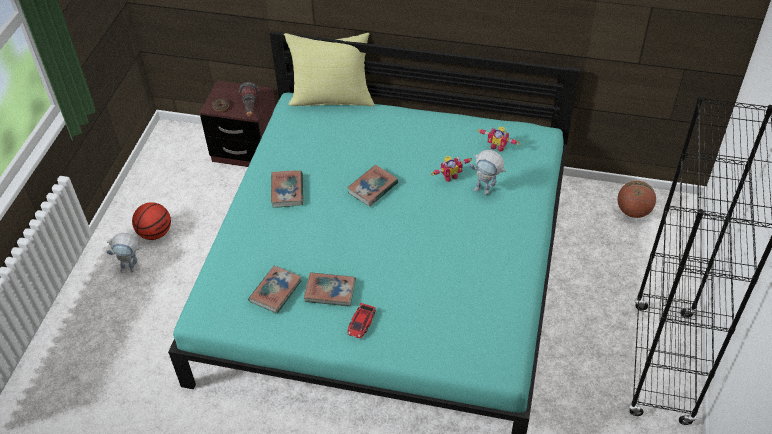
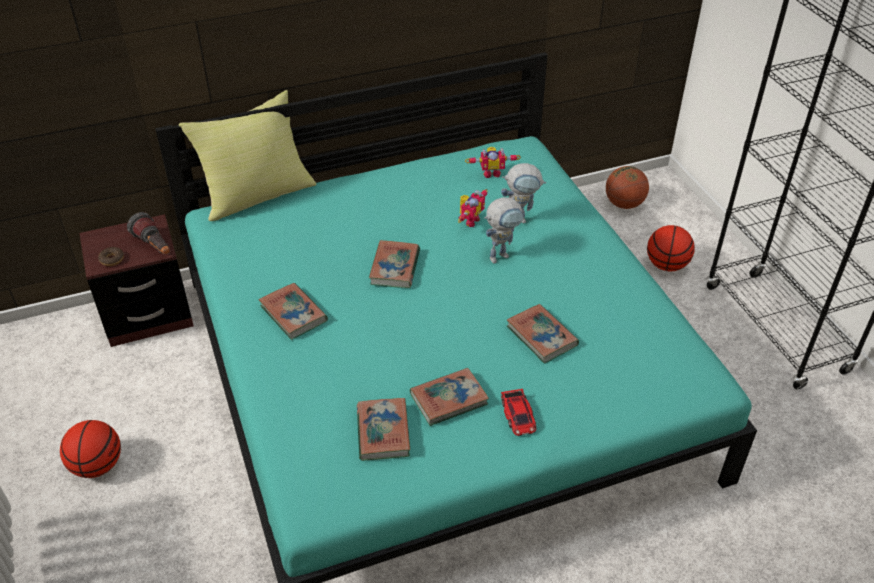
camera: 35 degrees left, 5 degrees down
toy robot [107,233,142,273] -> toy robot moved to [484,197,524,263]
none -> book [507,304,579,364]
none -> basketball [647,225,695,271]

